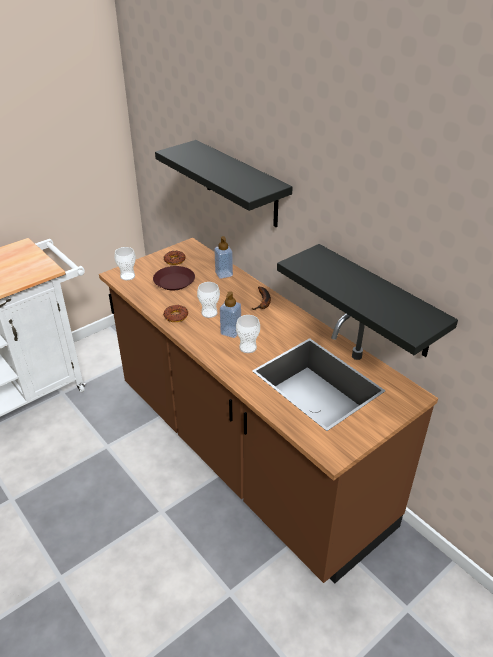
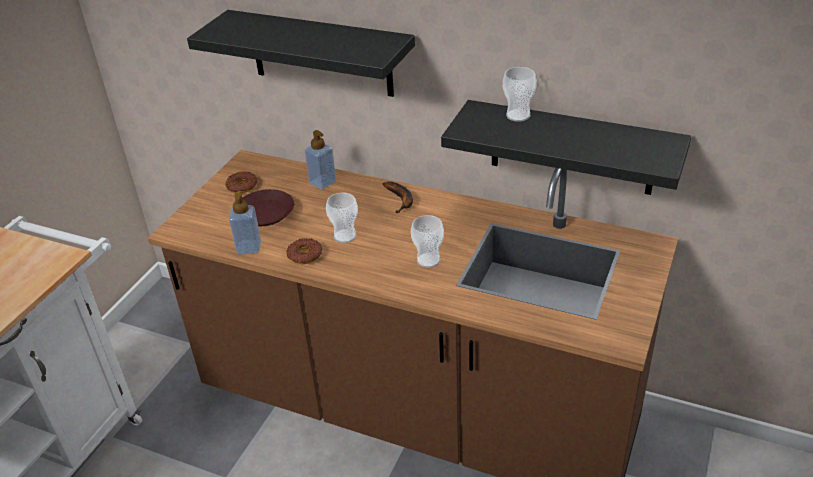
camera: 25 degrees left, 0 degrees up
cup [114,247,136,280] -> cup moved to [503,67,537,122]
soap dispenser [220,291,241,338] -> soap dispenser moved to [229,193,261,255]

